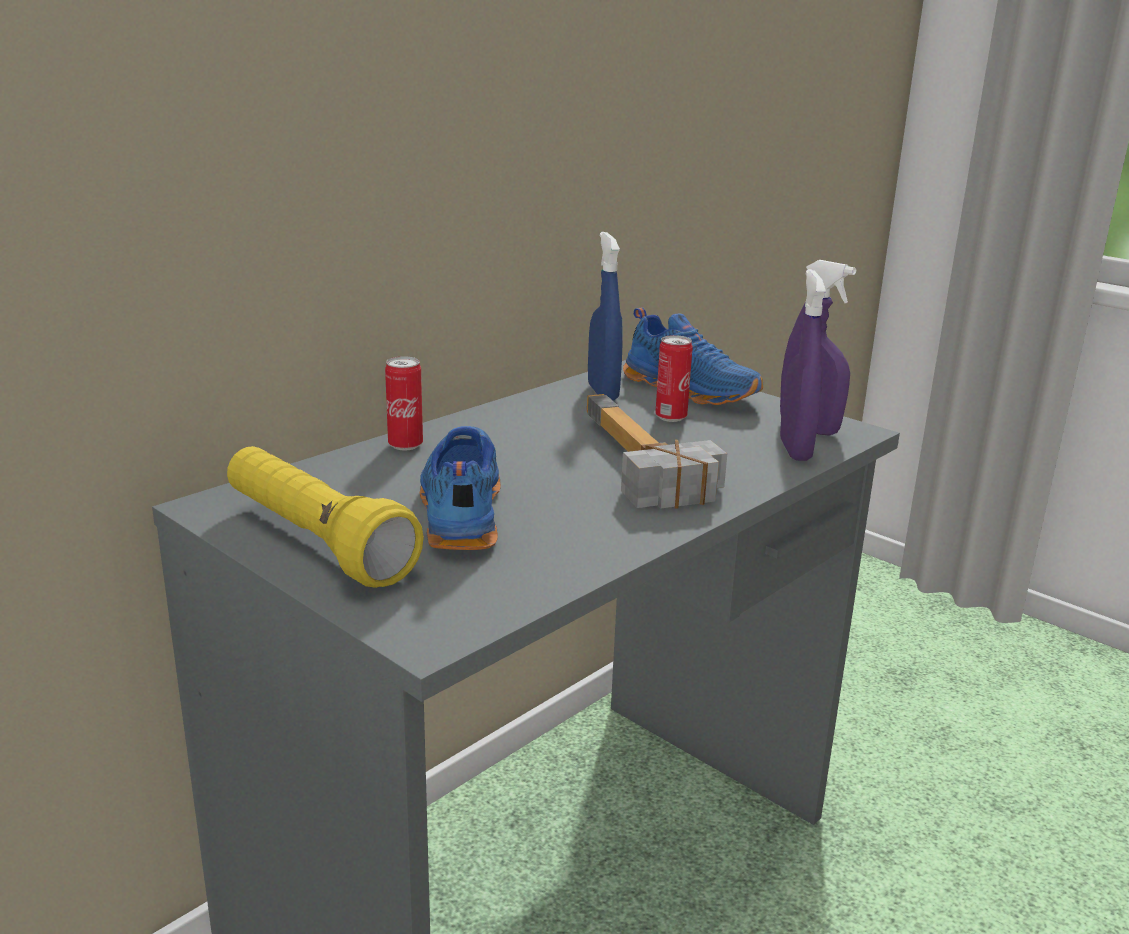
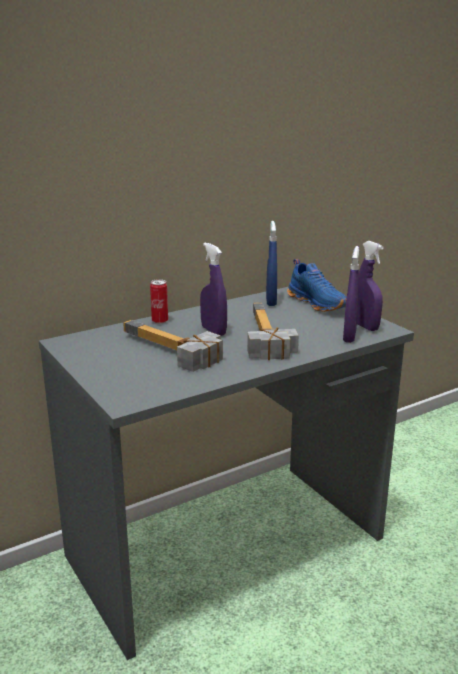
camera: 15 degrees right, 0 degrees up
yellow flashlight [227,446,424,588] -> none
blue shoe [419,426,501,550] -> hammer [123,320,223,372]
can [655,335,693,422] -> none
none -> purple spray bottle [200,242,227,336]

